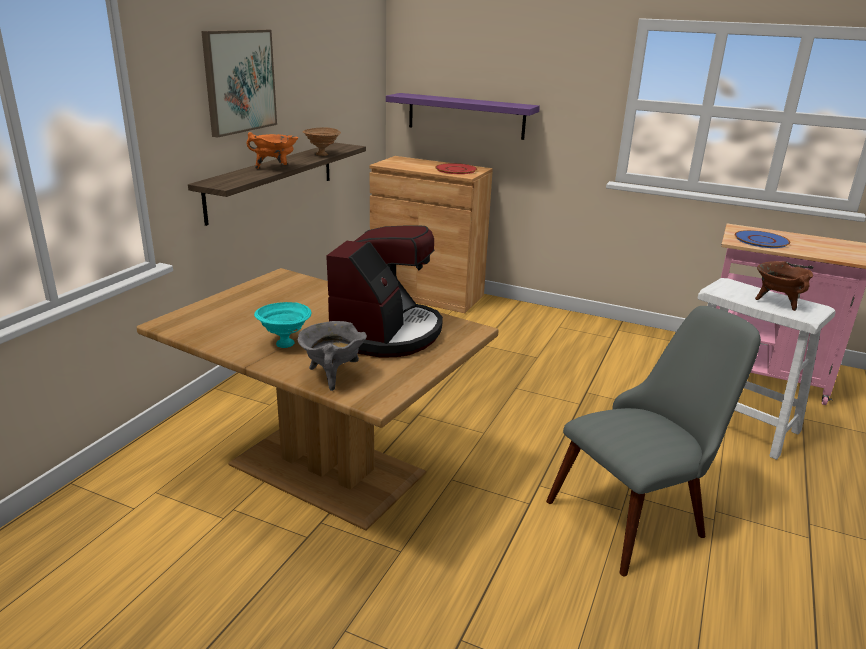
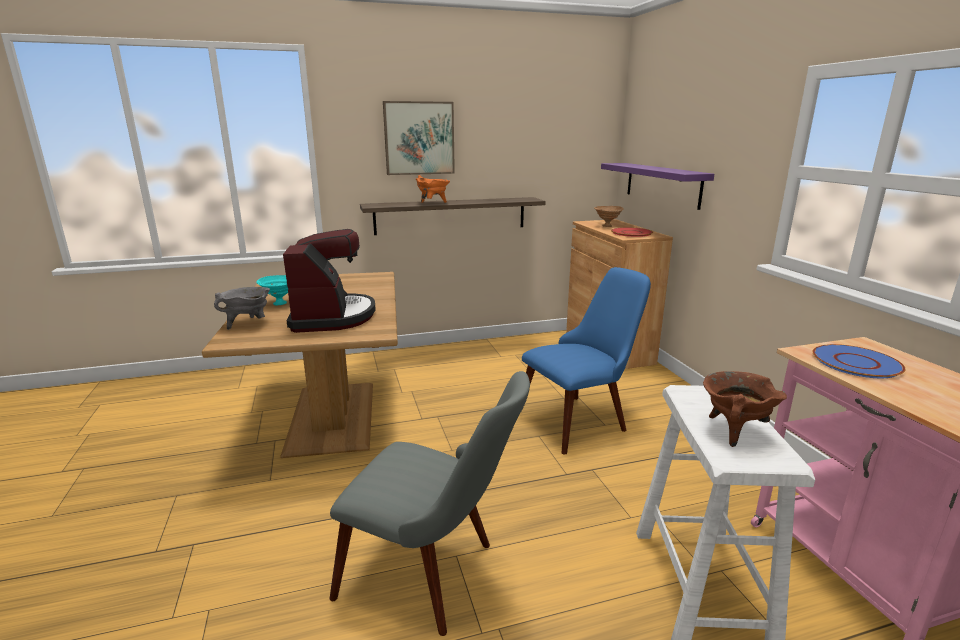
camera: 50 degrees right, 5 degrees down
brown bowl [303,128,341,156] -> brown bowl moved to [594,206,624,227]
coffee machine [326,225,443,357] -> coffee machine turned 75 degrees counterclockwise [283,229,375,333]
none -> blue chair [522,267,651,455]

